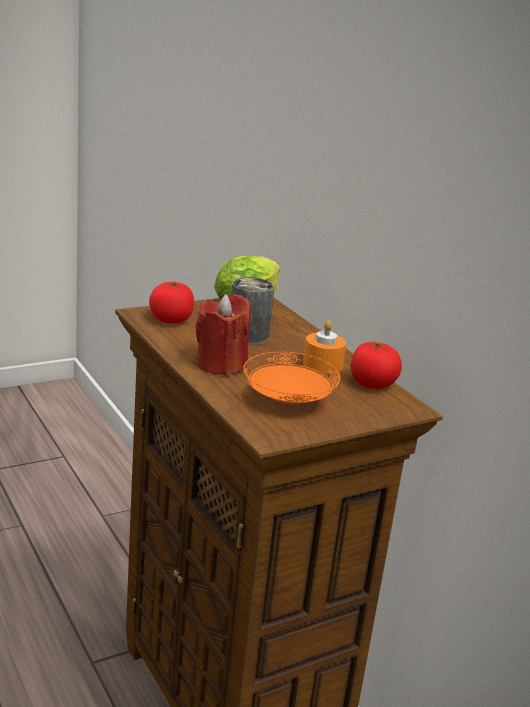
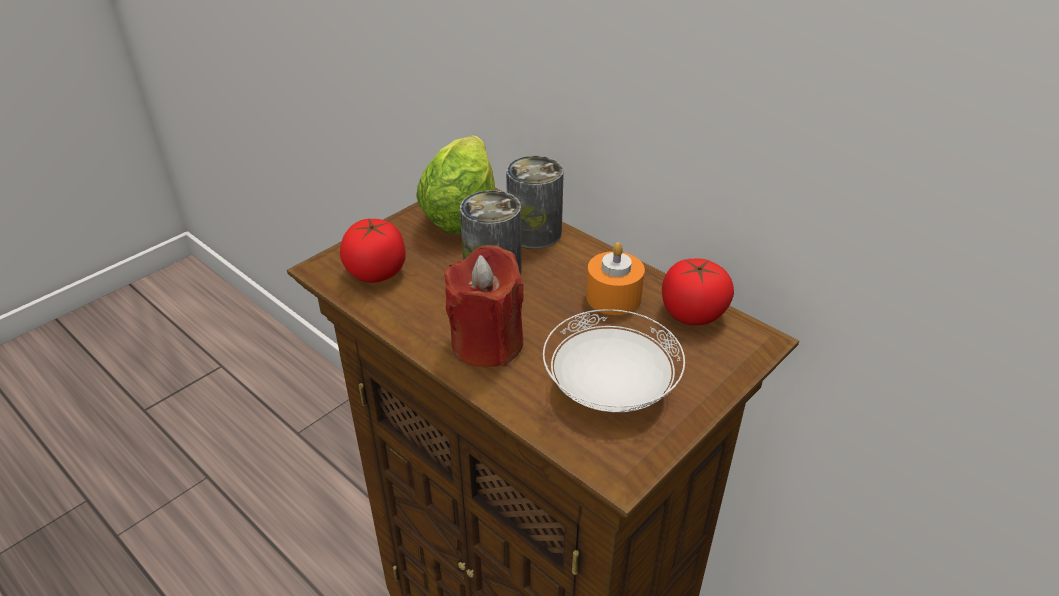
camera: 15 degrees left, 15 degrees up
orange plate [244,352,340,404] -> white plate [543,309,685,412]
none -> can [506,156,564,249]

